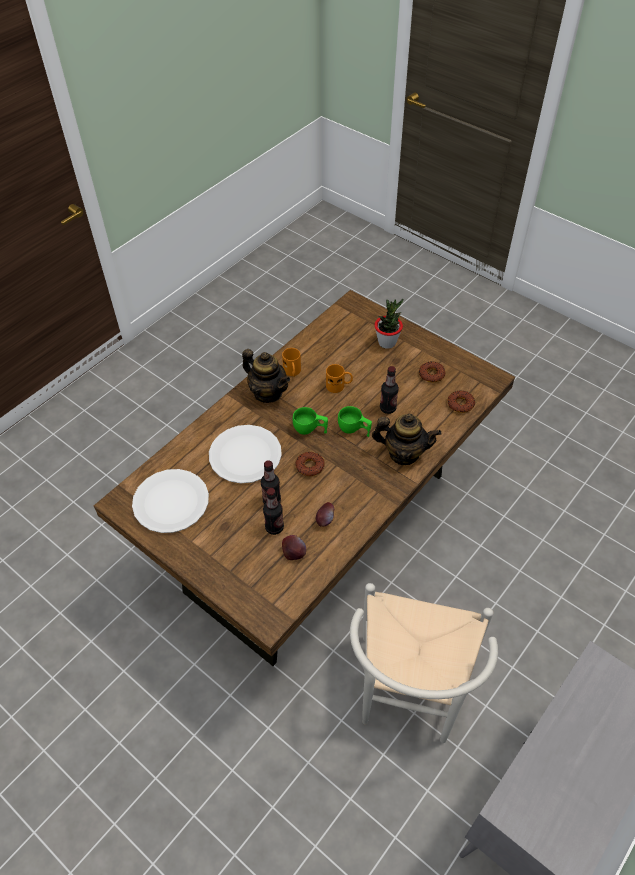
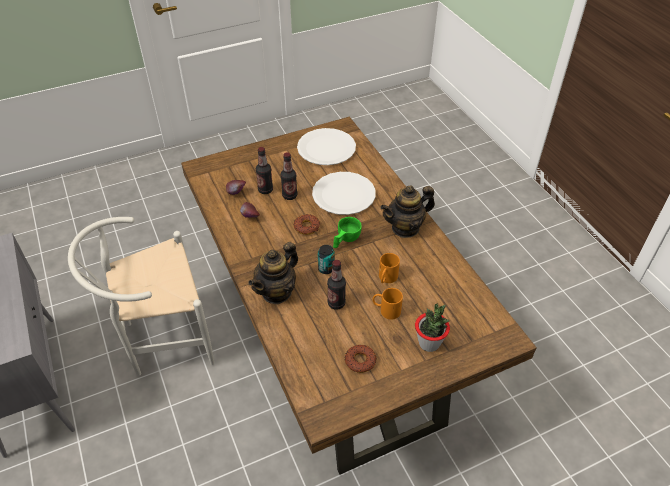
camera: 115 degrees right, 5 degrees down
orange mug [282,348,301,377] -> orange mug moved to [372,288,403,320]
green cup [338,406,372,437] -> can [318,245,335,274]
white chair [350,583,498,743] -> white chair turned 60 degrees counterclockwise [68,217,214,376]
donut [448,390,475,413] -> none

